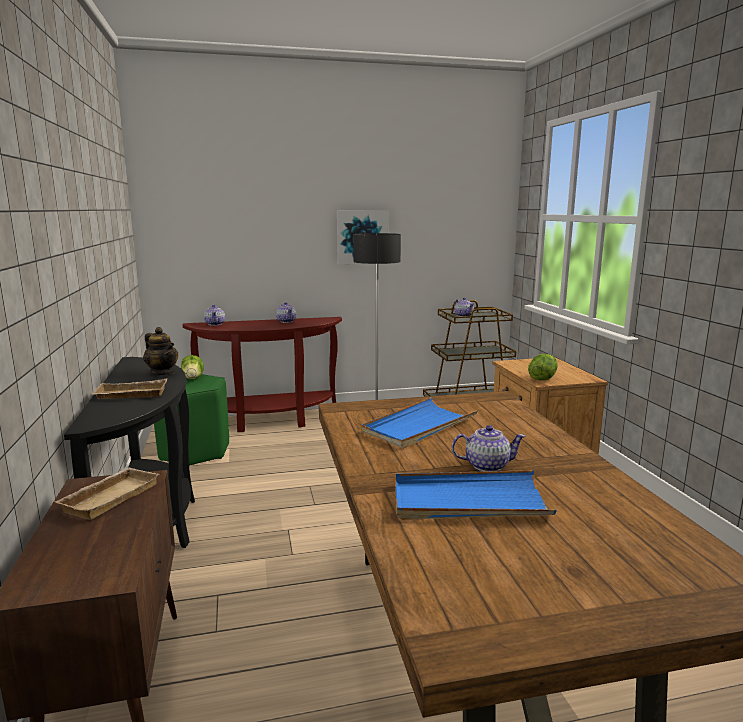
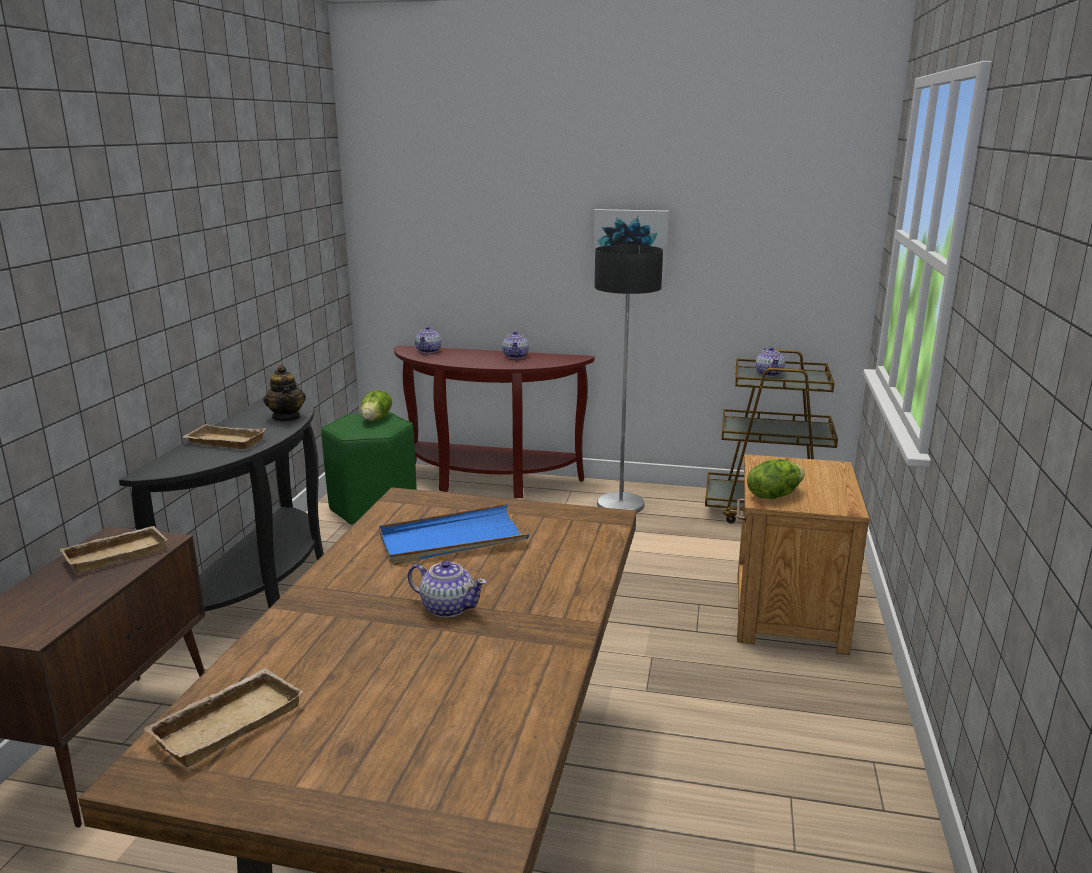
camera: 25 degrees right, 5 degrees up
blue tray [395,470,557,520] -> none
none -> beige tray [144,668,303,767]

